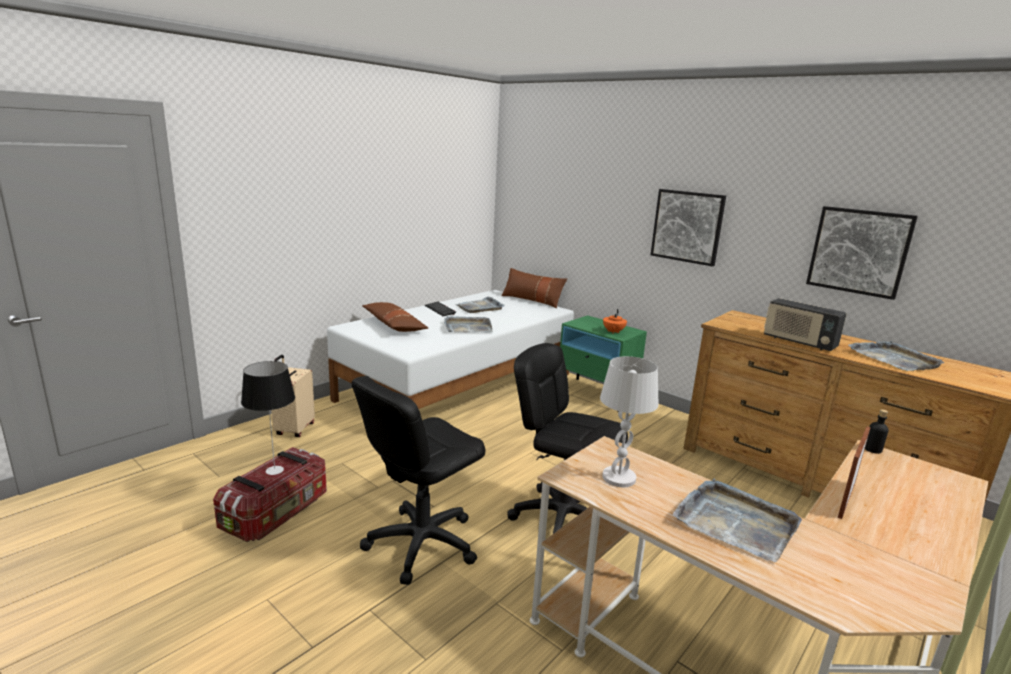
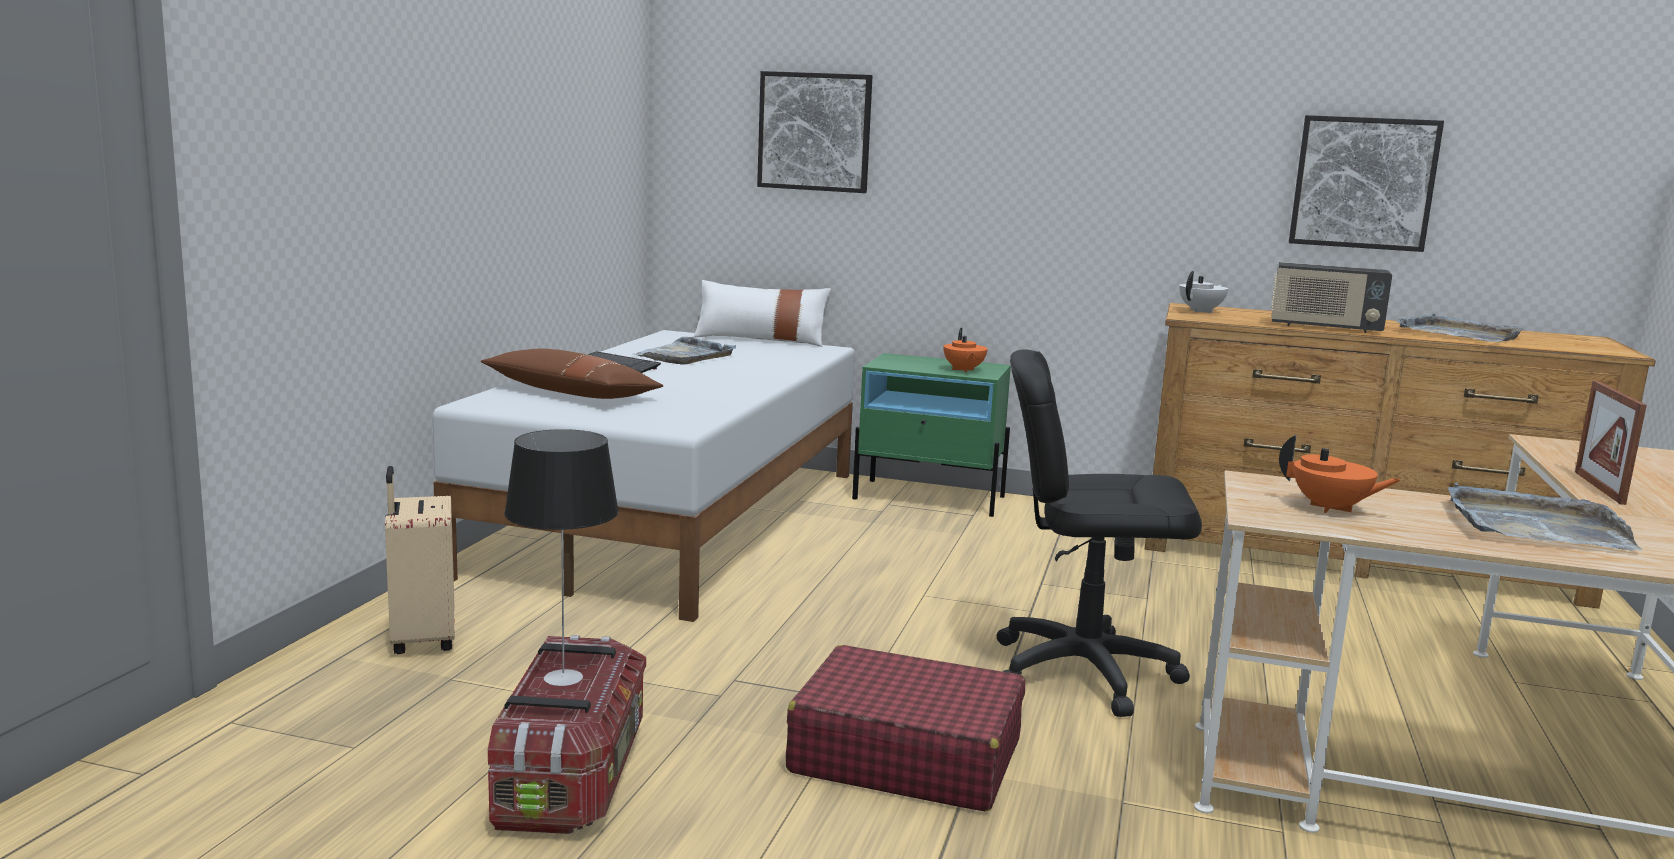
camera: 25 degrees left, 5 degrees down
black office chair [351,376,485,585] -> red suitcase [786,645,1025,812]
grey tray [444,316,493,333] -> none
brown pillow [501,268,567,308] -> white pillow [694,280,831,347]
white table lamp [600,356,658,487] -> orange teapot [1279,434,1401,513]
picture [651,189,726,267] -> picture moved to [757,71,873,193]
black bottle [865,409,889,454] -> none
none -> white teapot [1179,271,1228,313]

